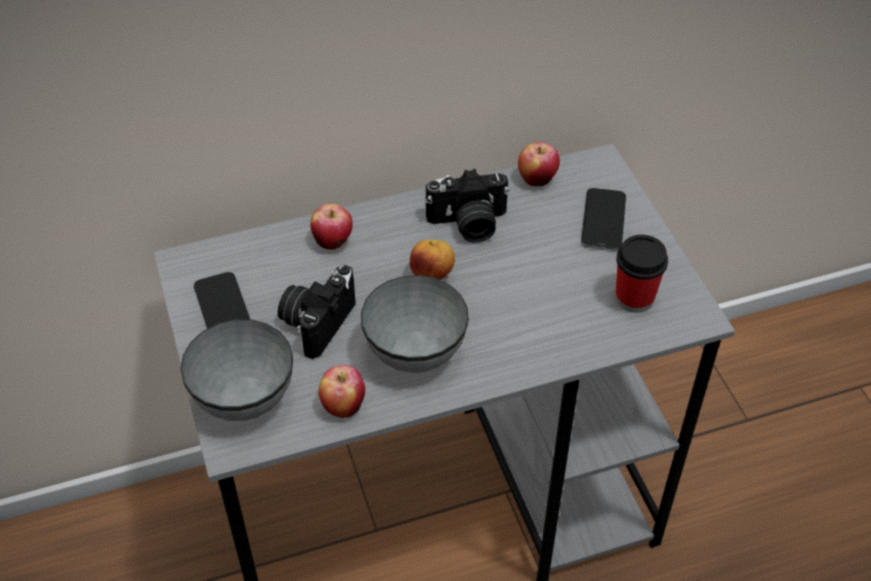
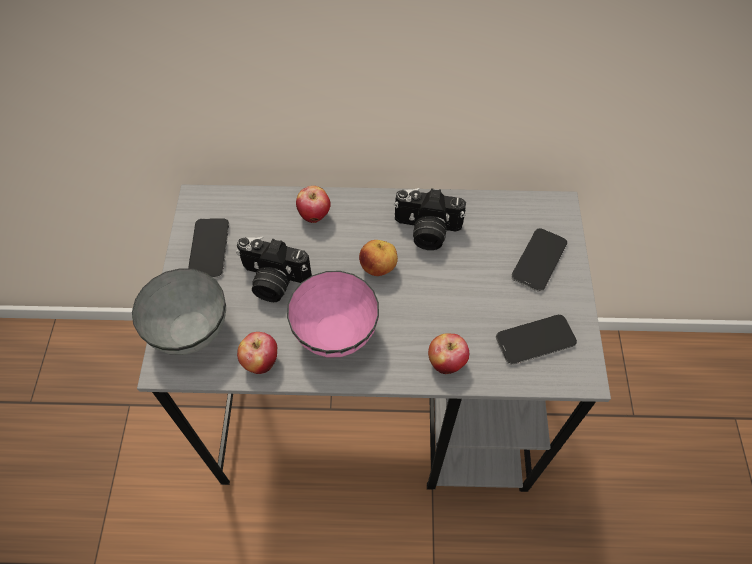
camera: 20 degrees right, 10 degrees up
camera [278,265,356,359] -> camera turned 120 degrees counterclockwise [236,236,312,302]
grey bowl [361,275,469,373] -> pink bowl [287,271,379,358]
apple [518,142,560,186] -> apple moved to [428,333,469,374]
cup [616,235,668,313] -> phone [496,315,577,365]

